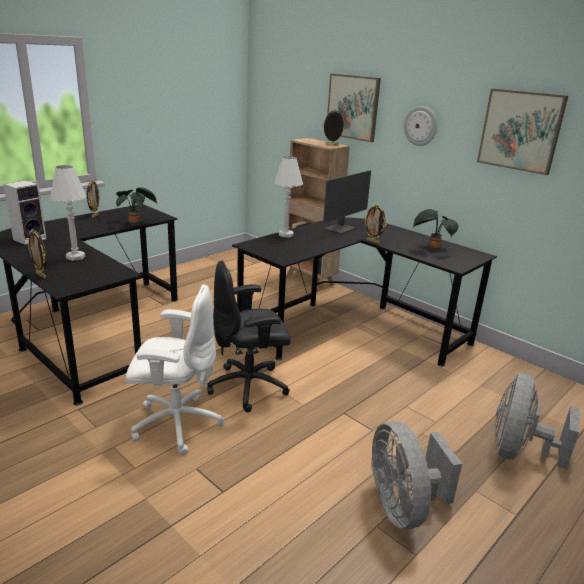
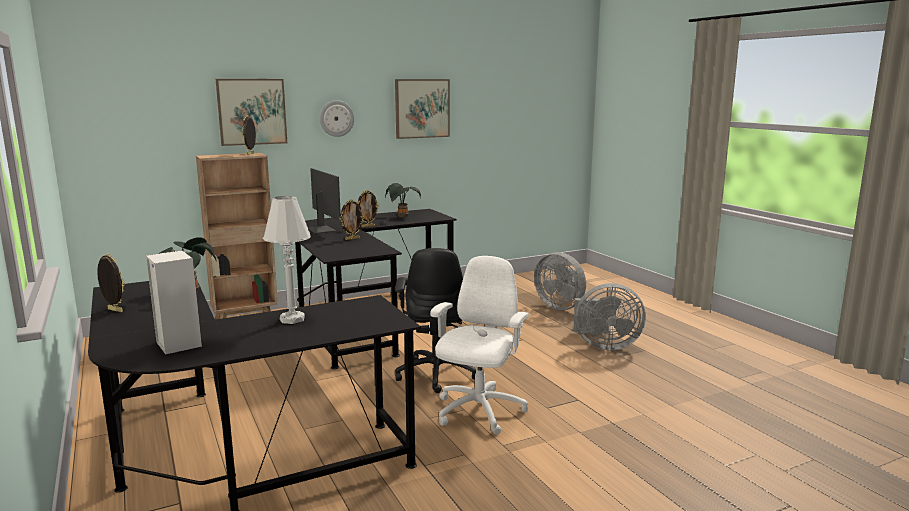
camera: 70 degrees left, 10 degrees down
picture frame [28,229,47,279] -> picture frame moved to [340,199,365,240]
white table lamp [274,156,303,237] -> none

